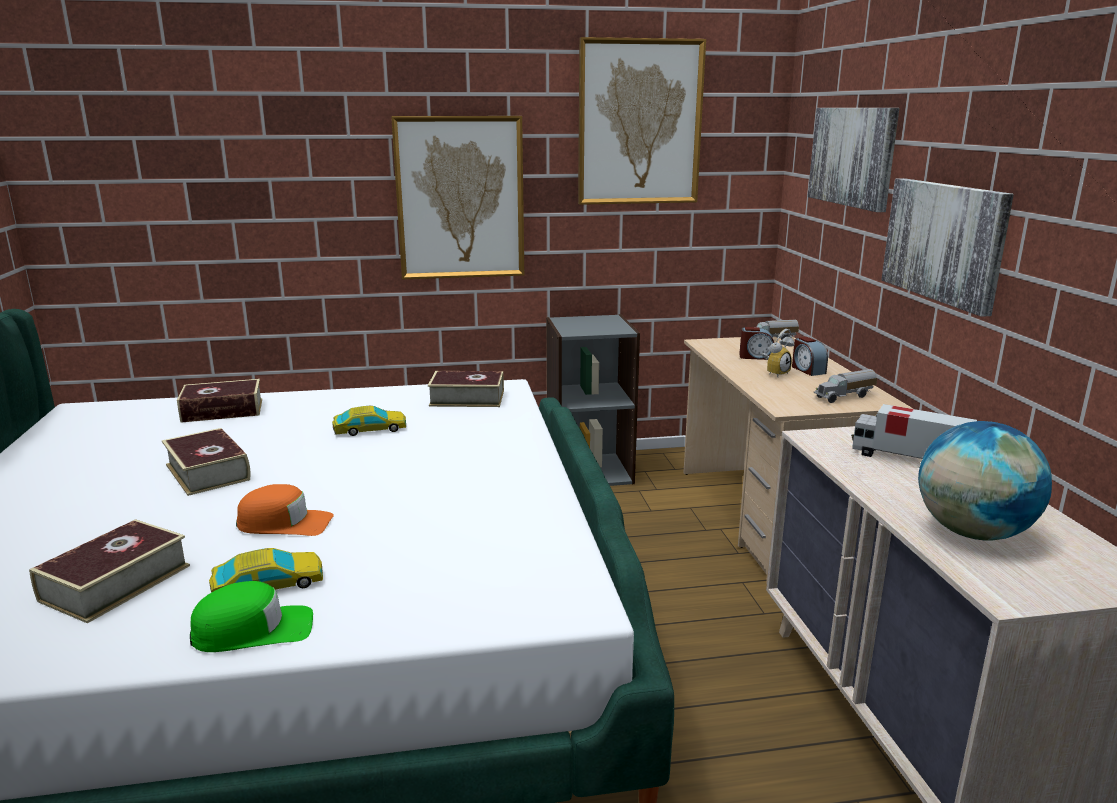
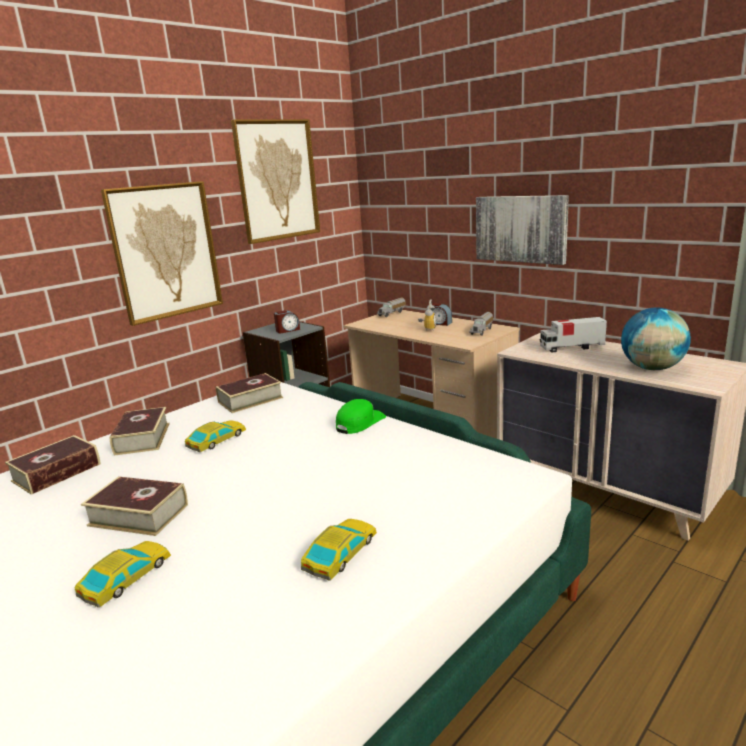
camera: 35 degrees left, 0 degrees up
book [29,519,190,623] -> book moved to [110,407,170,456]
green cap [190,581,313,652] -> green cap moved to [336,399,386,434]
orange cap [236,484,334,536] -> none
alarm clock [739,327,774,360] -> alarm clock moved to [274,310,300,333]
picture [808,108,899,212] -> none
none -> toy car [75,541,171,608]

